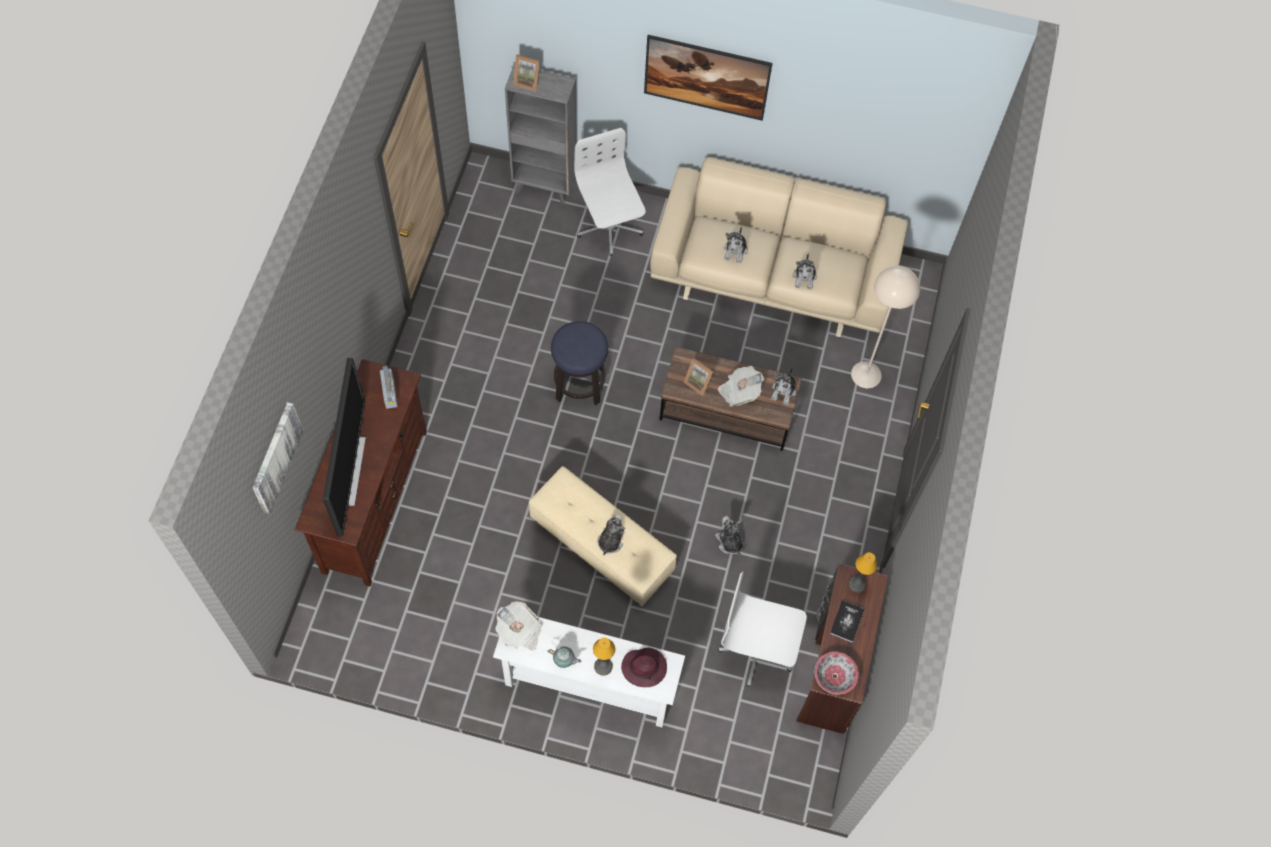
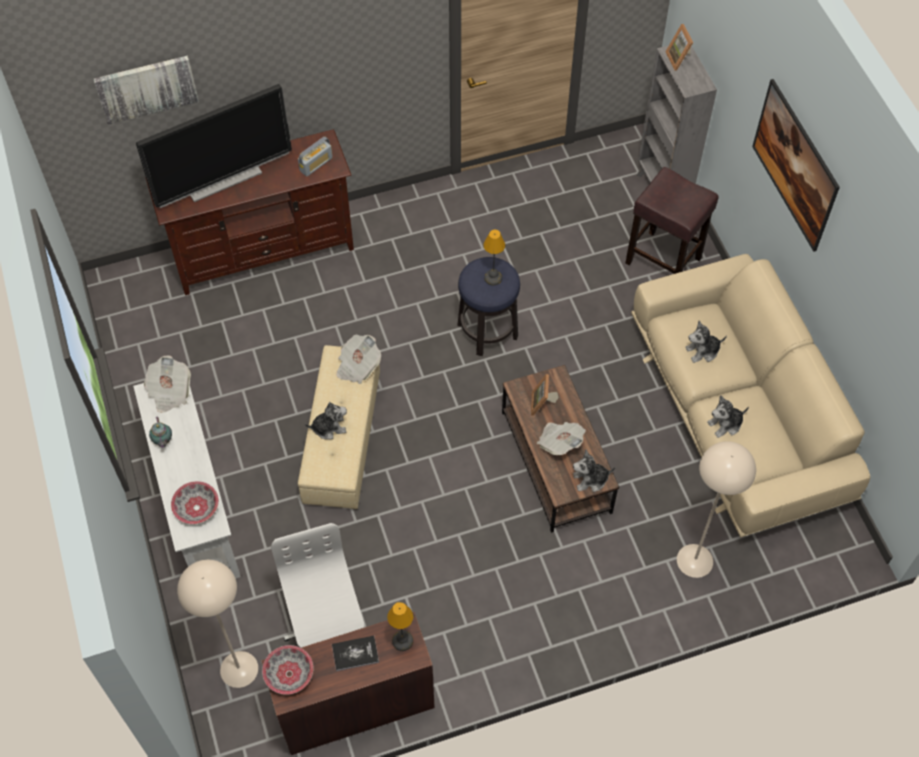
camera: 60 degrees right, 5 degrees down
white office chair [574,128,646,256] -> brown stool [625,167,719,274]
table lamp [593,638,615,676] -> table lamp moved to [484,230,505,286]
purple hat [621,648,667,687] -> bowl [171,481,219,524]
plush toy [715,516,743,555] -> none
none -> beige floor lamp [177,560,258,688]
none -> newspaper [336,334,381,384]

